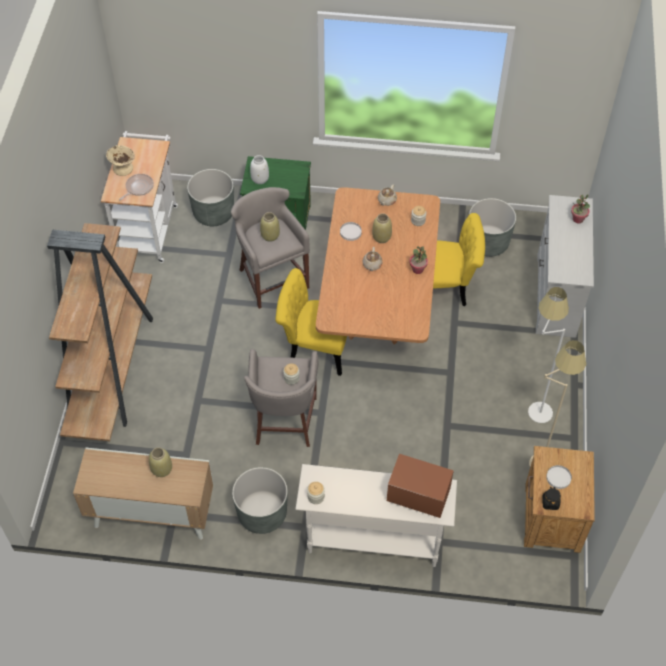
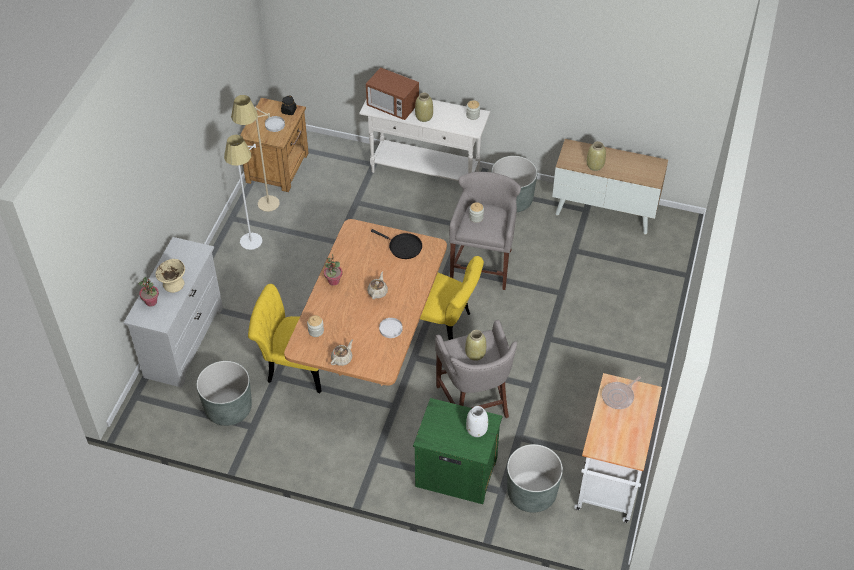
camera: 170 degrees left, 5 degrees down
brown bookcase [47,223,153,441] -> none
beige bowl [106,145,135,176] -> beige bowl moved to [156,259,185,293]
beige vase [372,213,392,243] -> beige vase moved to [415,93,433,122]
none -> black frying pan [371,229,422,259]

